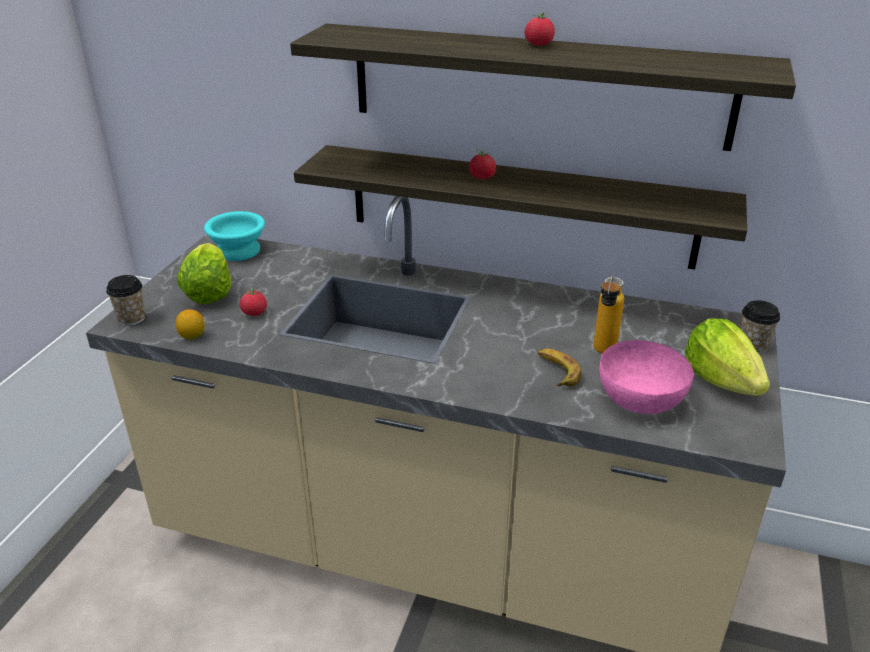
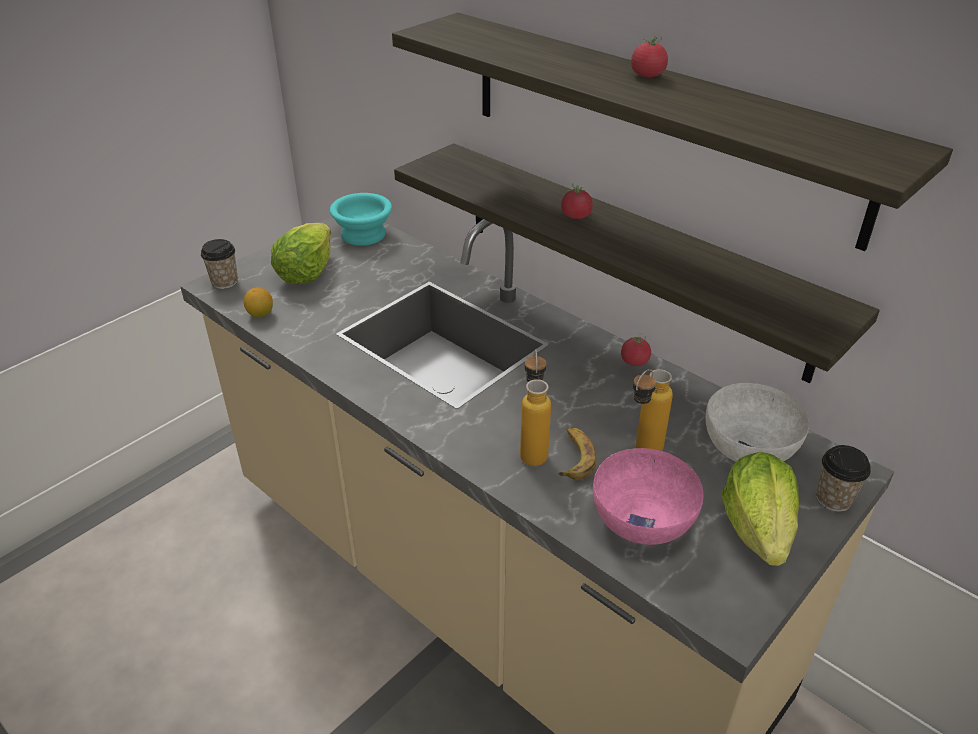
camera: 25 degrees right, 5 degrees up
tomato [240,286,267,316] -> tomato moved to [621,333,651,366]
none -> bottle [520,349,551,466]
none -> white bowl [705,383,809,462]

